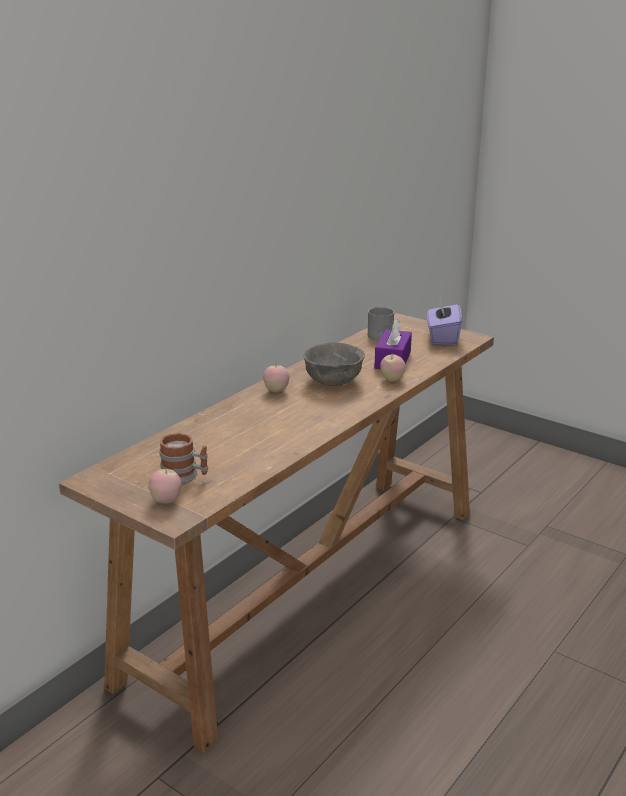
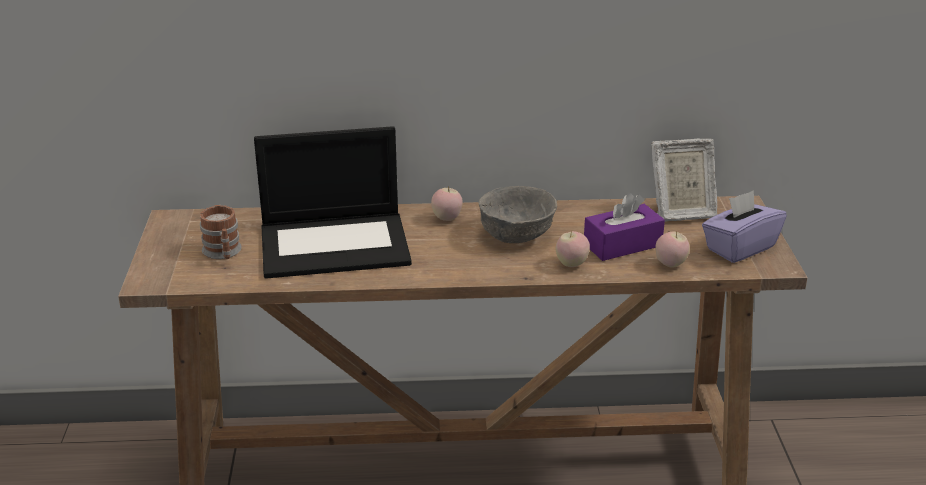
camera: 50 degrees right, 5 degrees up
apple [148,467,181,504] -> apple moved to [655,231,690,268]
grey mug [368,307,395,341] -> picture frame [651,139,717,222]
none -> laptop [254,126,412,279]

